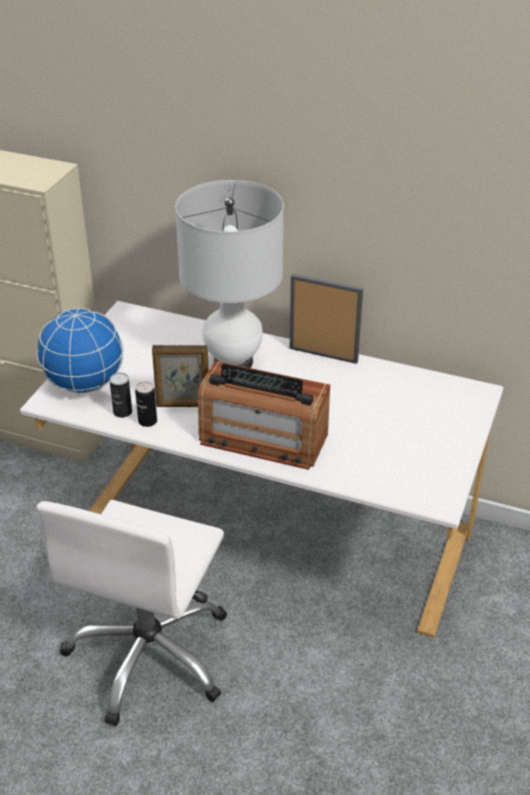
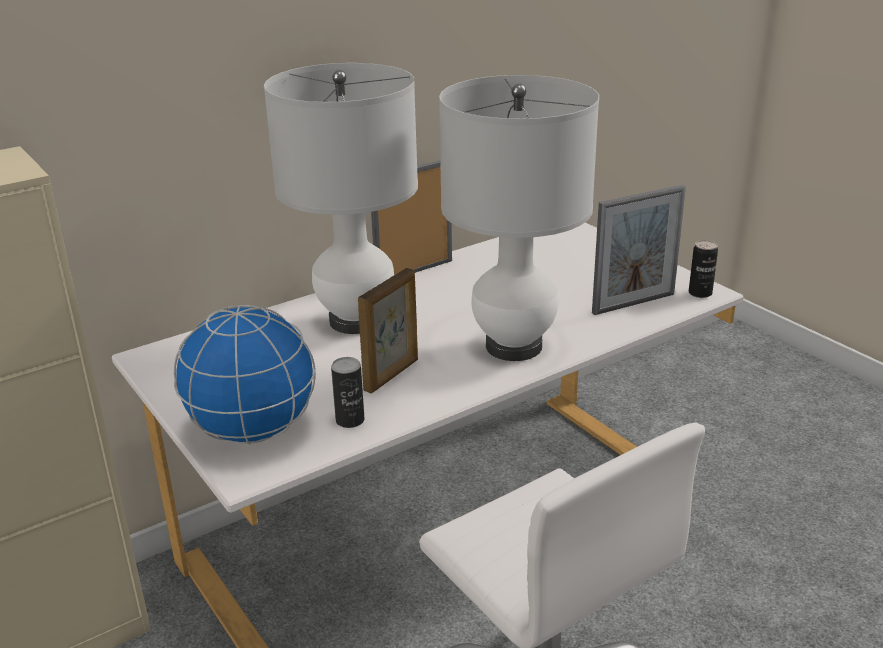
camera: 55 degrees left, 10 degrees down
can [135,382,157,427] -> can moved to [689,240,718,298]
radio [198,361,330,470] -> white table lamp [439,75,599,361]
none -> picture frame [592,185,686,315]

